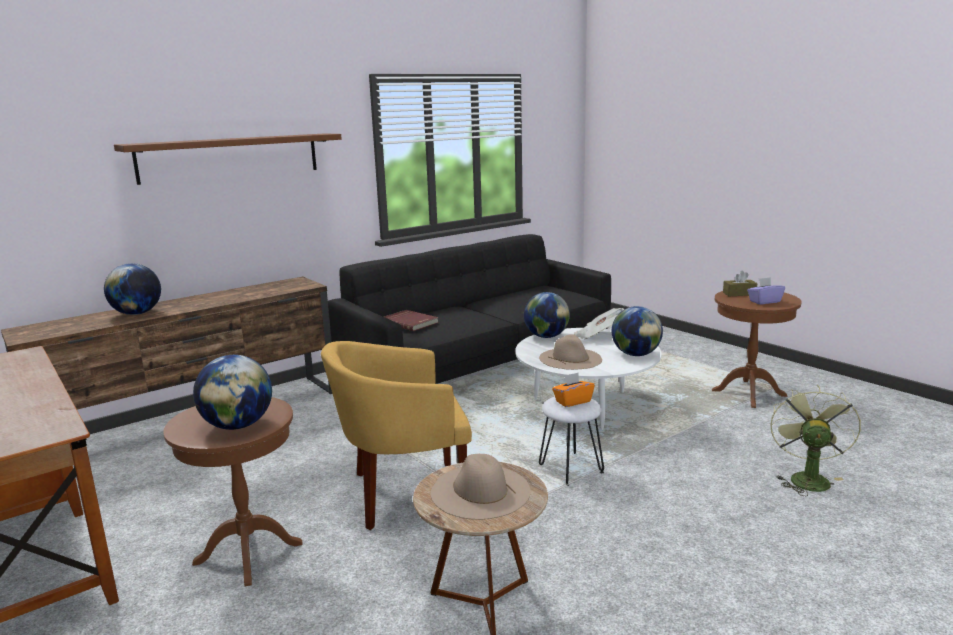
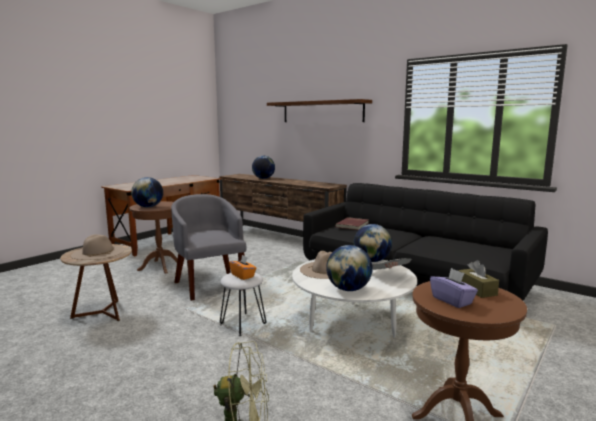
camera: 75 degrees right, 5 degrees down
yellow armchair [321,341,472,530] -> grey armchair [171,194,247,301]

